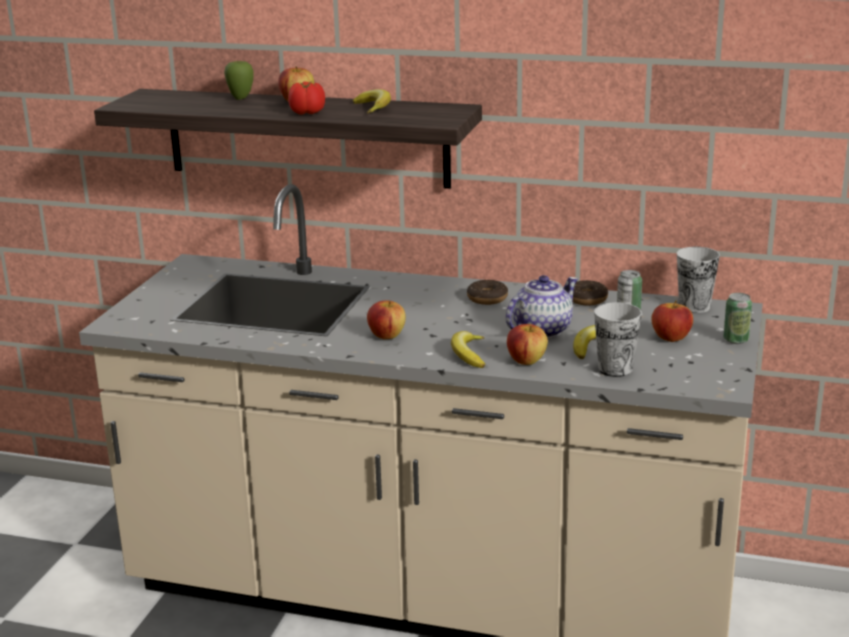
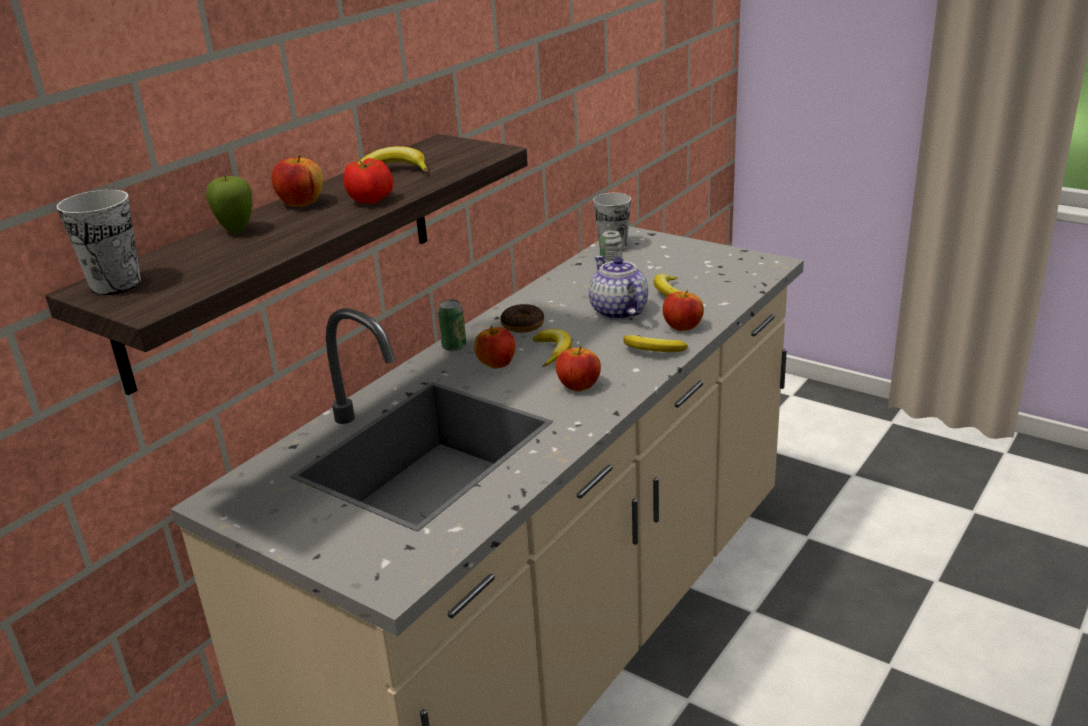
camera: 70 degrees left, 5 degrees up
donut [573,280,608,306] -> none
cup [594,302,642,377] -> cup moved to [56,189,141,295]
apple [651,300,693,342] -> apple moved to [474,325,515,369]
can [723,293,752,344] -> can moved to [437,299,466,351]
none -> banana [533,329,572,367]

